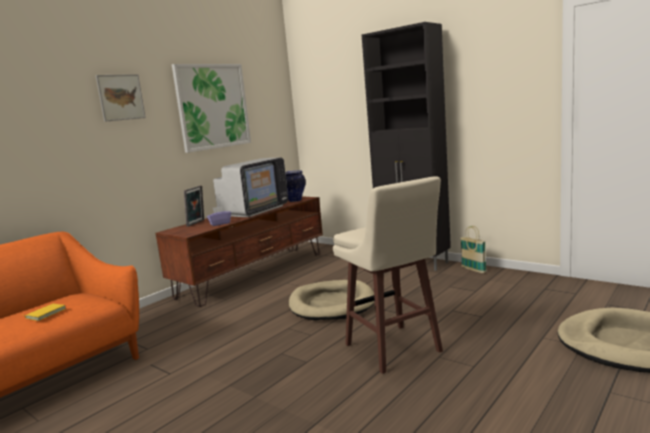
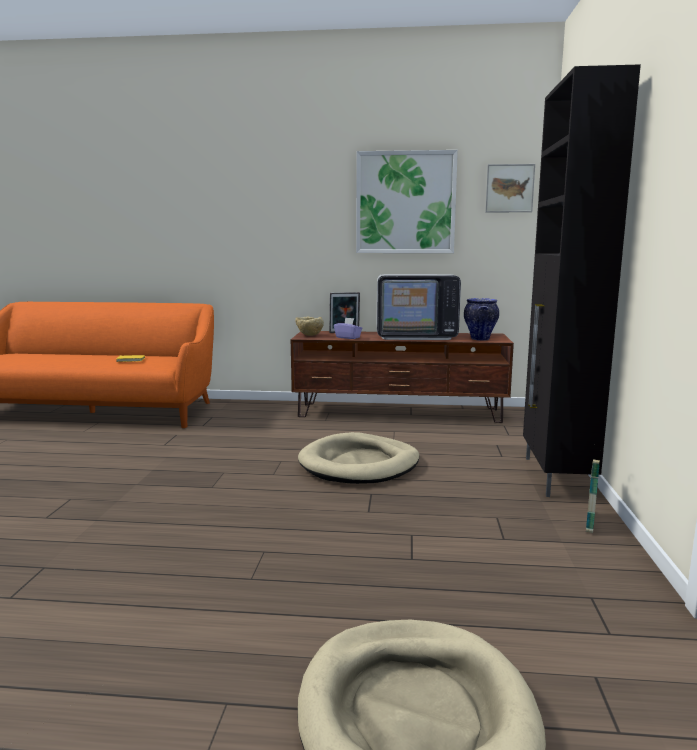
camera: 55 degrees right, 0 degrees up
picture [96,74,146,122] -> picture moved to [485,164,535,212]
beige stool [333,176,443,374] -> none
none -> beige bowl [295,317,324,336]

